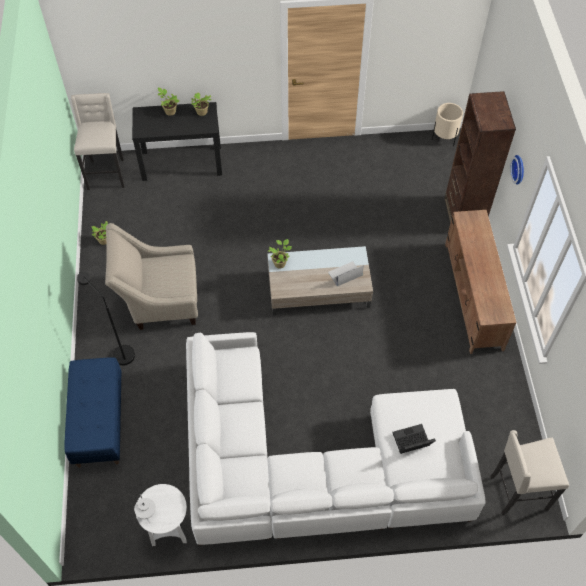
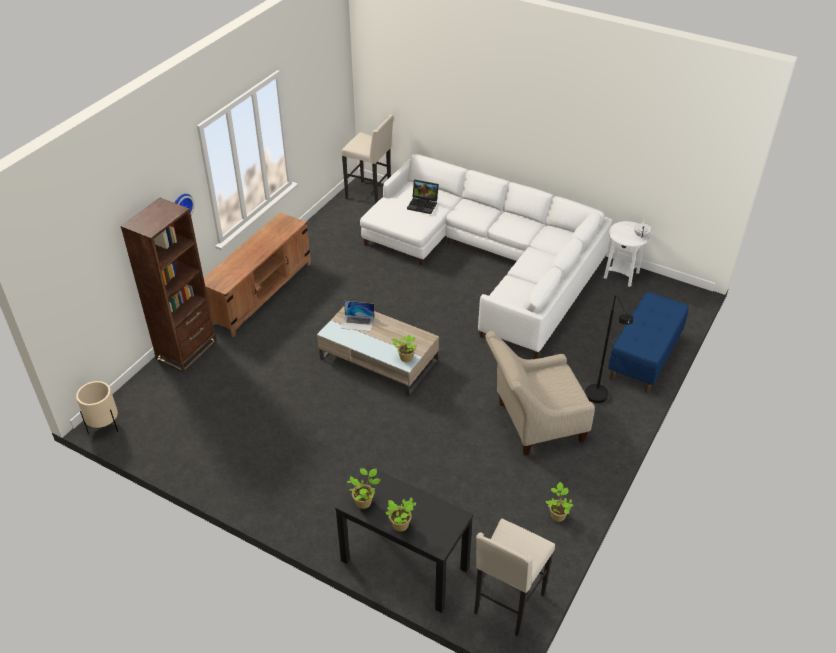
camera: 145 degrees left, 15 degrees down
beige armchair [105,223,198,330] -> beige armchair turned 135 degrees clockwise [485,331,595,456]

